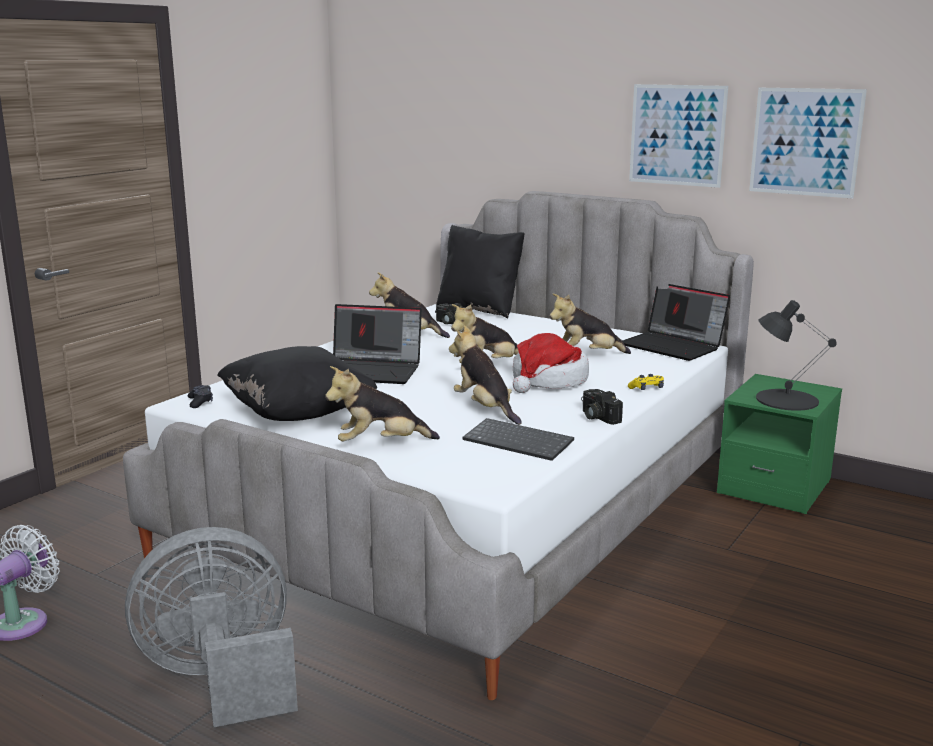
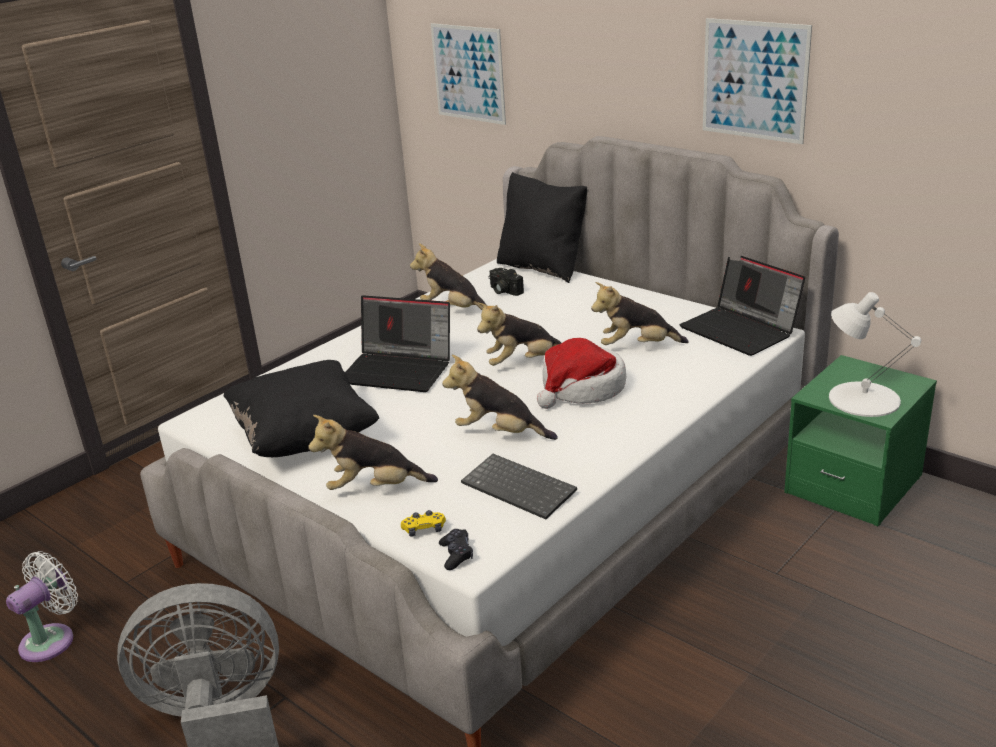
camera: 10 degrees right, 10 degrees up
black game controller [188,385,213,408] -> black game controller moved to [439,529,473,570]
plush toy [449,325,522,425] -> plush toy turned 45 degrees counterclockwise [442,354,558,440]
camera [581,389,623,425] -> none
yellow game controller [628,374,664,390] -> yellow game controller moved to [401,510,446,536]
picture [749,88,867,199] -> picture moved to [431,23,506,125]
black table lamp [756,300,837,411] -> white table lamp [829,292,921,417]

